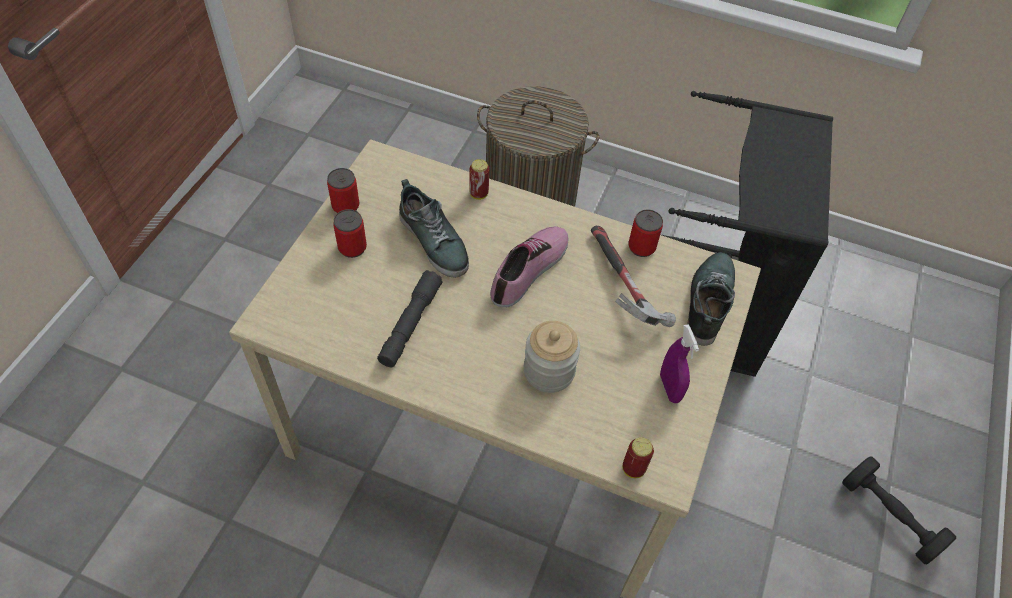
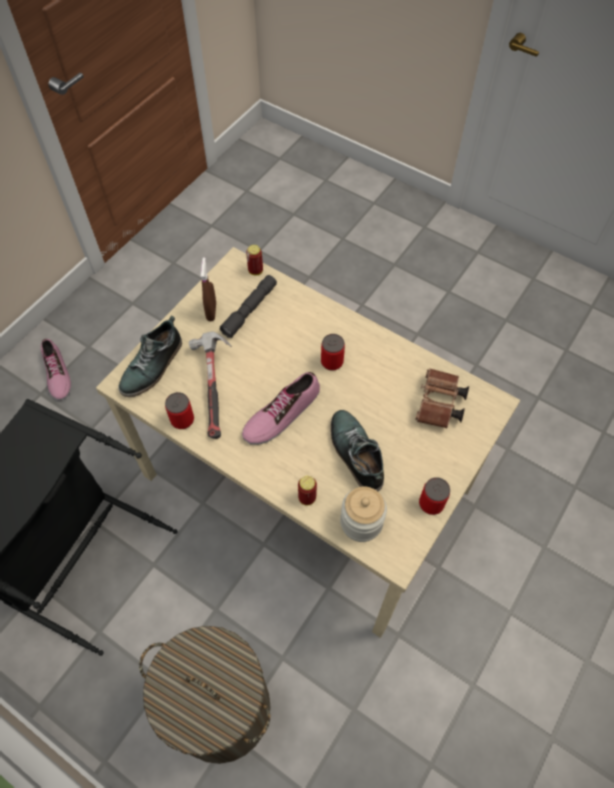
camera: 165 degrees left, 5 degrees up
can [333,209,367,258] -> can moved to [321,334,345,371]
grey flashlight [377,270,443,367] -> grey flashlight moved to [219,275,277,338]
jar [523,321,580,393] -> jar moved to [340,487,387,542]
purple spray bottle [660,324,699,403] -> brown spray bottle [201,257,216,321]
black dumbbell [842,456,956,564] -> shoe [41,339,71,400]
none -> brown binoculars [415,368,469,428]

